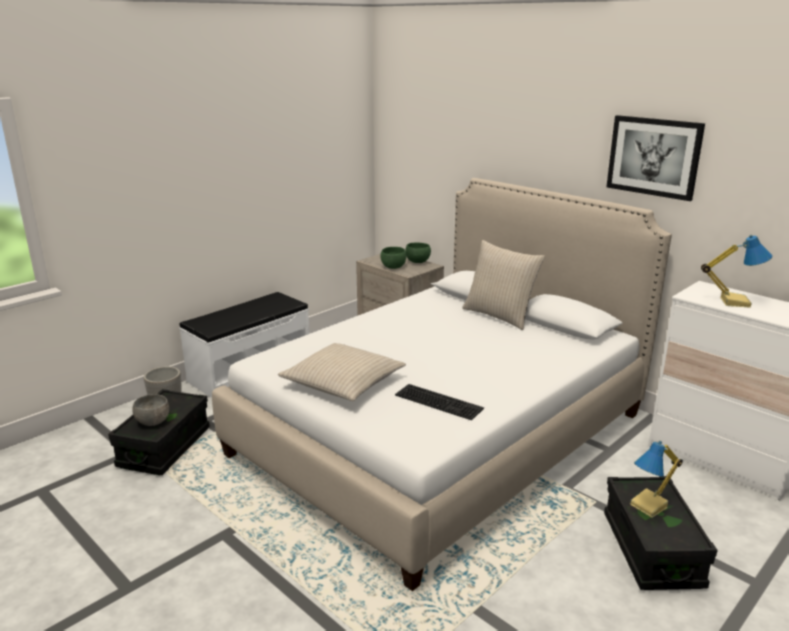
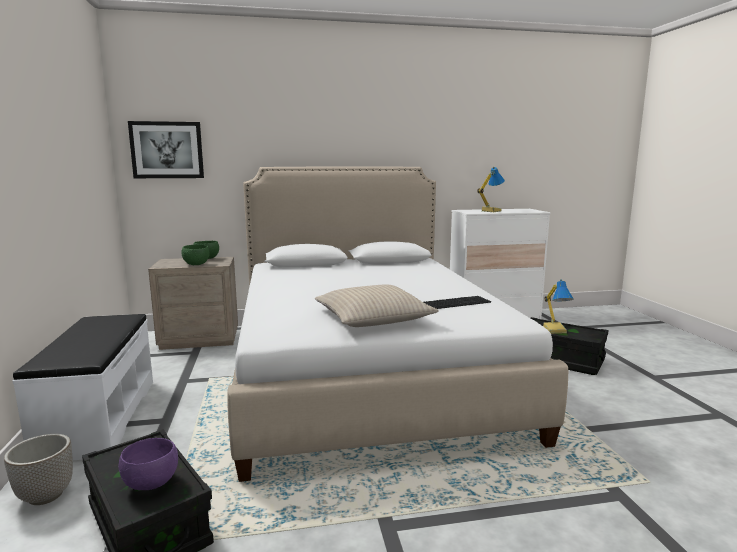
camera: 55 degrees left, 10 degrees down
grey bowl [132,394,169,426] -> purple bowl [119,438,178,490]
beige pillow [462,240,545,330] -> none
picture [606,115,705,201] -> picture moved to [128,121,204,178]

